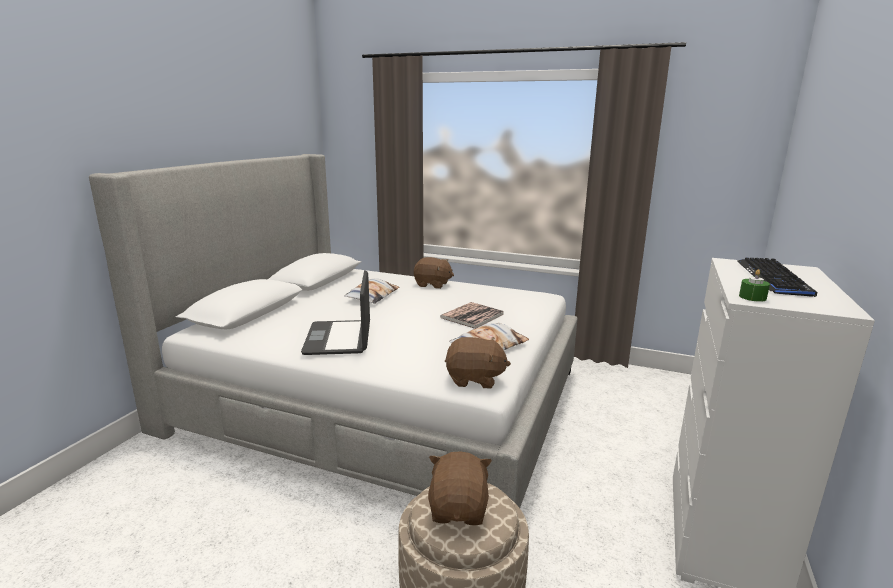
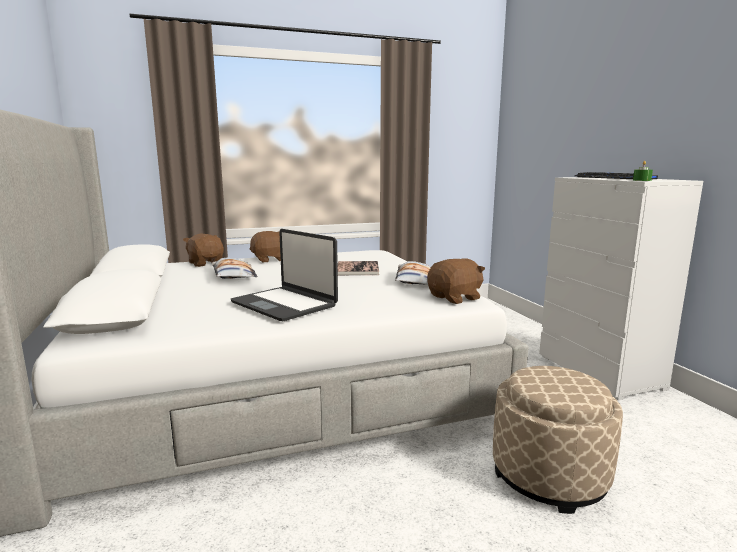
camera: 40 degrees left, 5 degrees down
brown plush toy [428,451,492,525] -> brown plush toy moved to [183,233,224,267]

